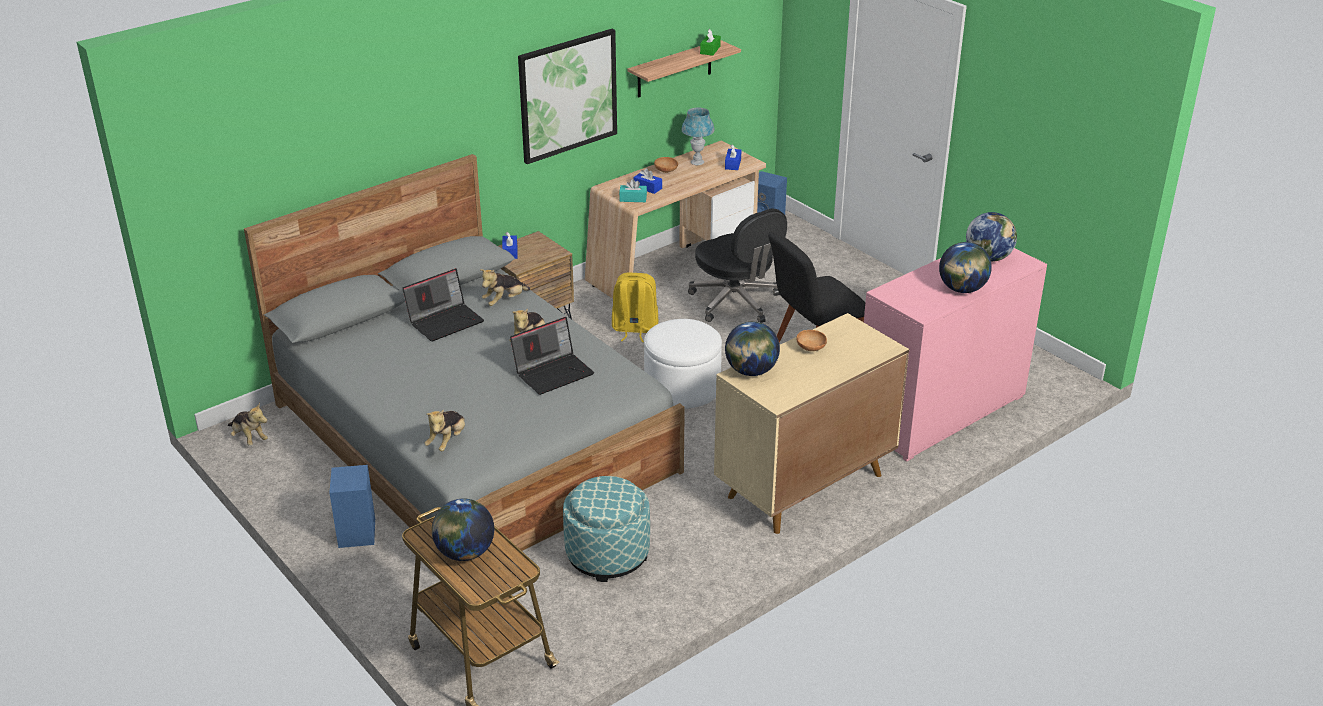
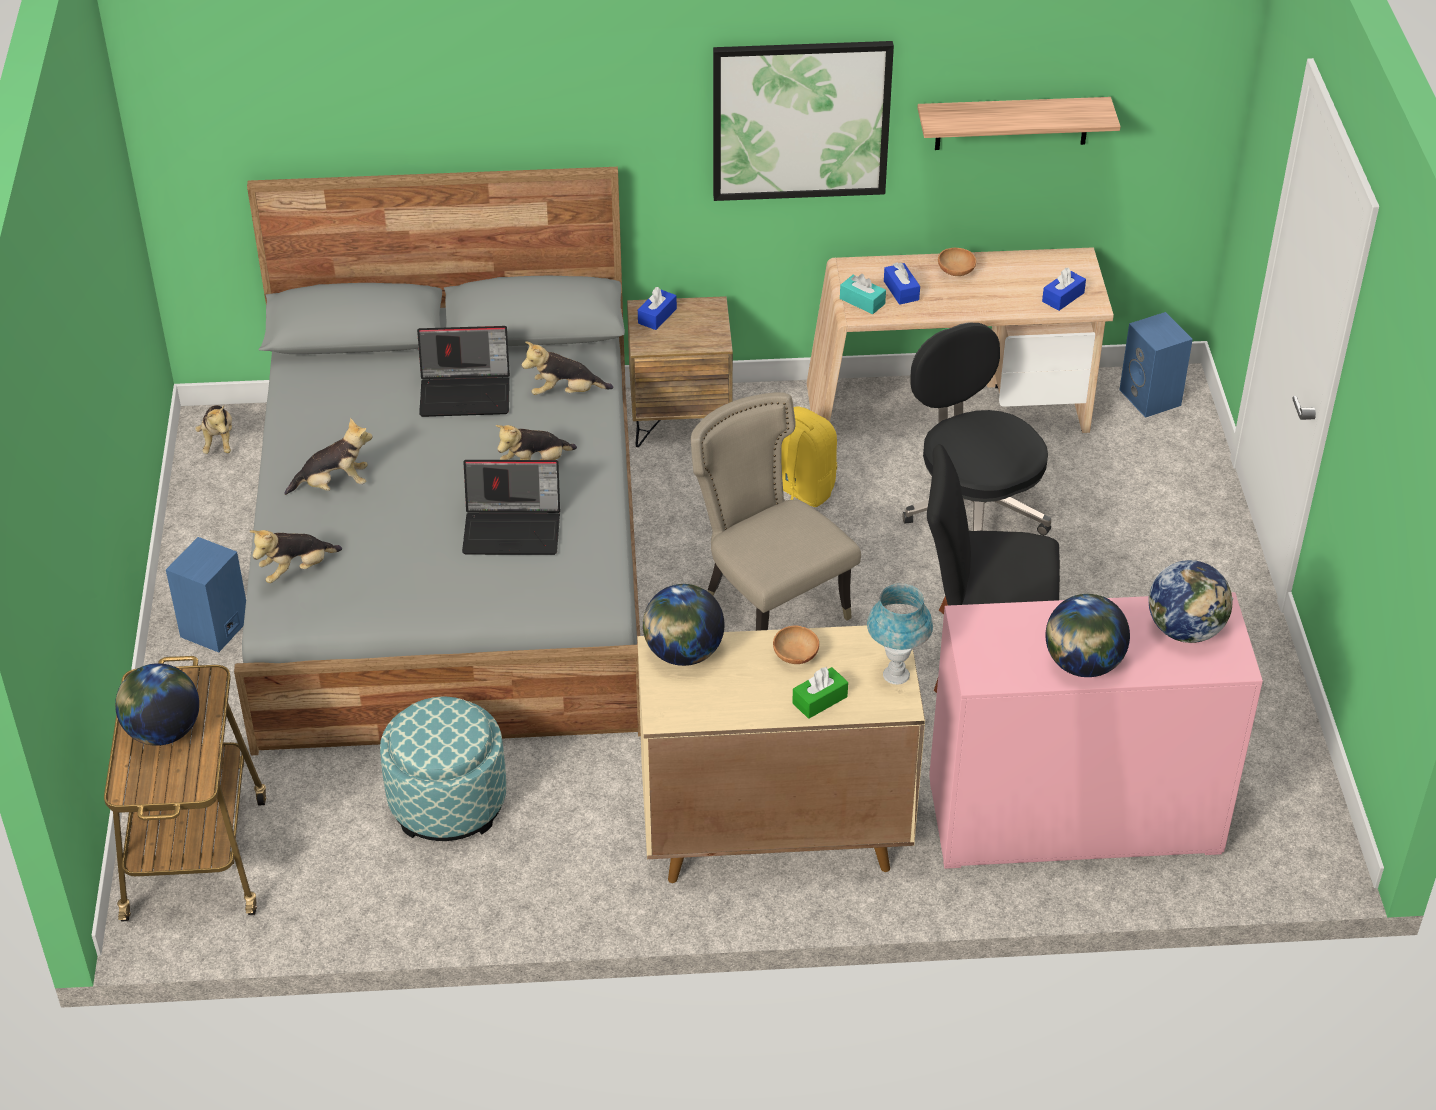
camera: 35 degrees right, 10 degrees up
white ottoman [644,319,722,409] -> beige chair [691,392,861,631]
blue table lamp [681,107,715,165] -> blue table lamp moved to [867,583,933,685]
black office chair [688,209,787,323] -> black office chair turned 150 degrees clockwise [903,323,1051,535]
green tissue box [700,29,721,56] -> green tissue box moved to [792,667,848,719]
none -> plush toy [284,418,372,495]

